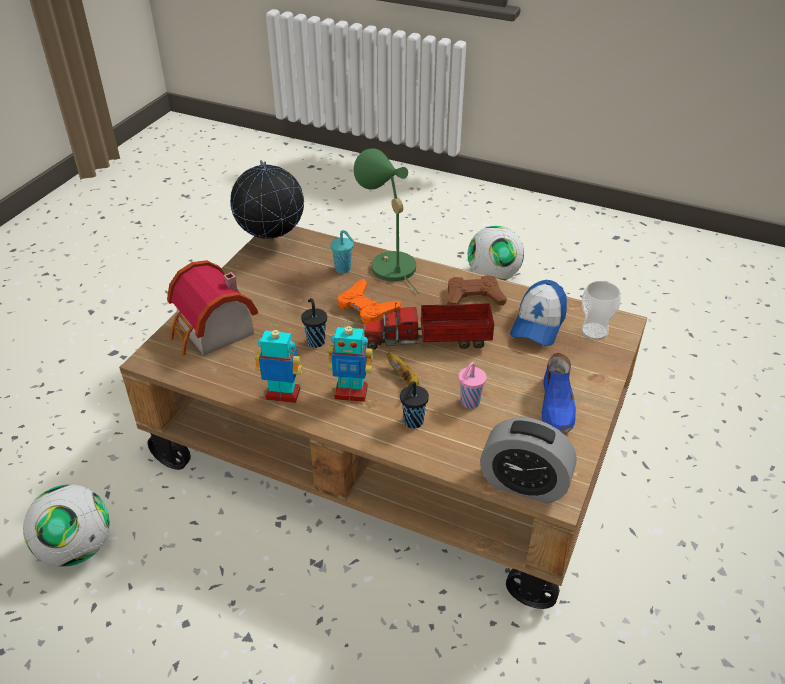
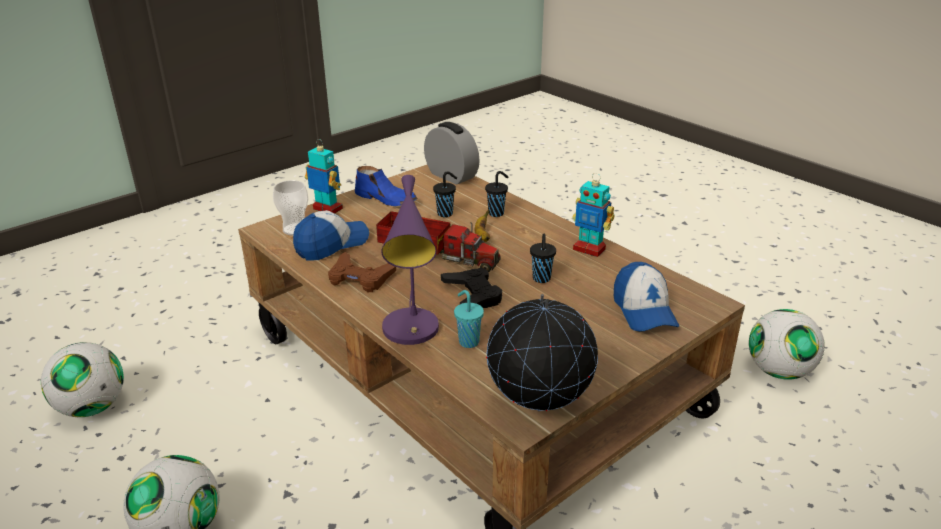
camera: 155 degrees left, 10 degrees down
toy house [167,260,258,356] -> cap [614,262,679,332]
toy robot [328,321,373,402] -> toy robot moved to [305,139,343,213]
orange game controller [337,279,401,324] -> black game controller [441,268,502,308]
green table lamp [354,148,419,294] -> purple table lamp [381,175,439,345]
pink cup [458,362,487,409] -> black cup [433,171,457,217]
blue shoe [541,353,576,434] -> blue shoe turned 90 degrees clockwise [355,166,418,206]
none -> football [41,342,124,417]

